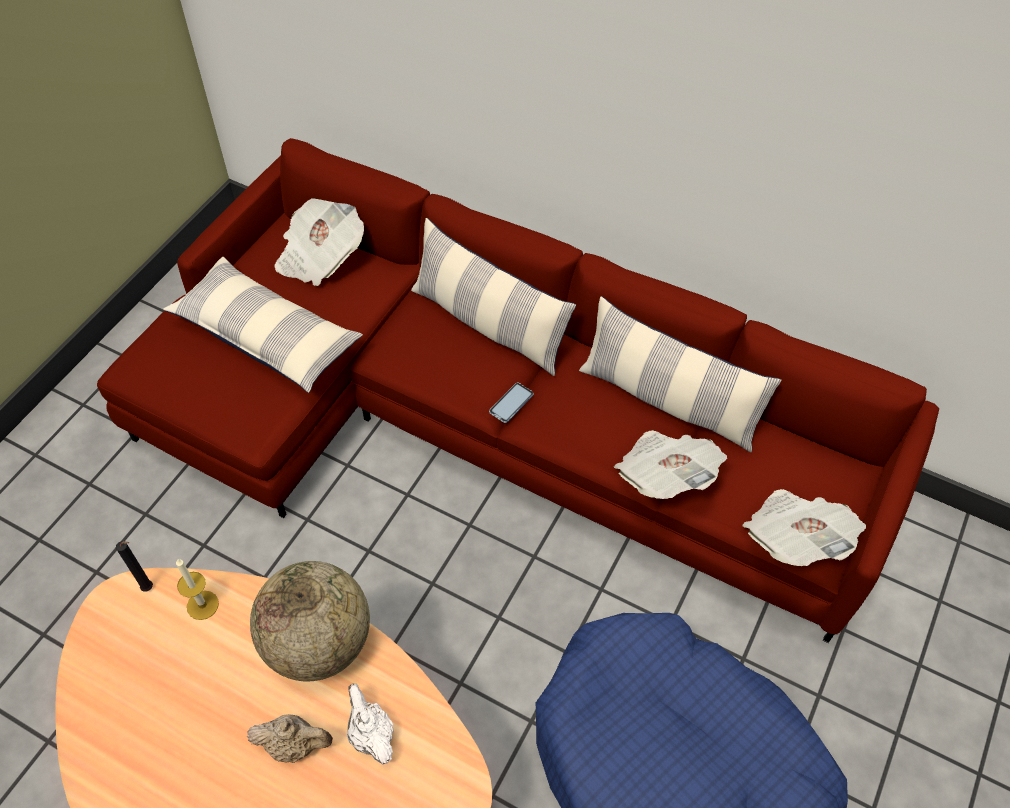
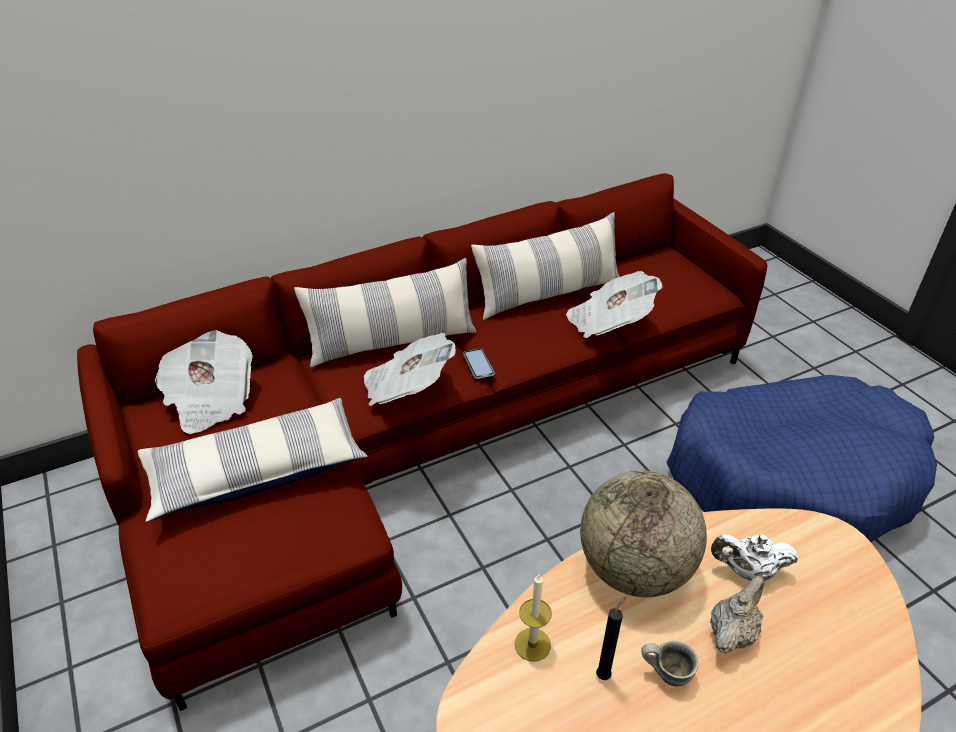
camera: 55 degrees left, 15 degrees down
black candle [116,541,153,592] -> black candle moved to [596,597,626,680]
newspaper [742,489,866,566] -> newspaper moved to [364,333,456,406]
none -> grey mug [641,640,699,686]

